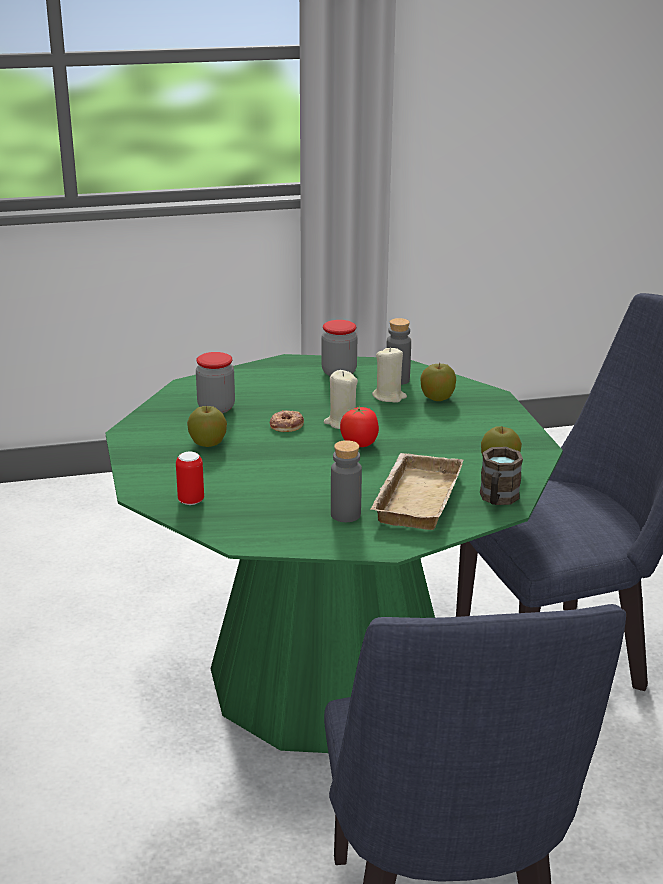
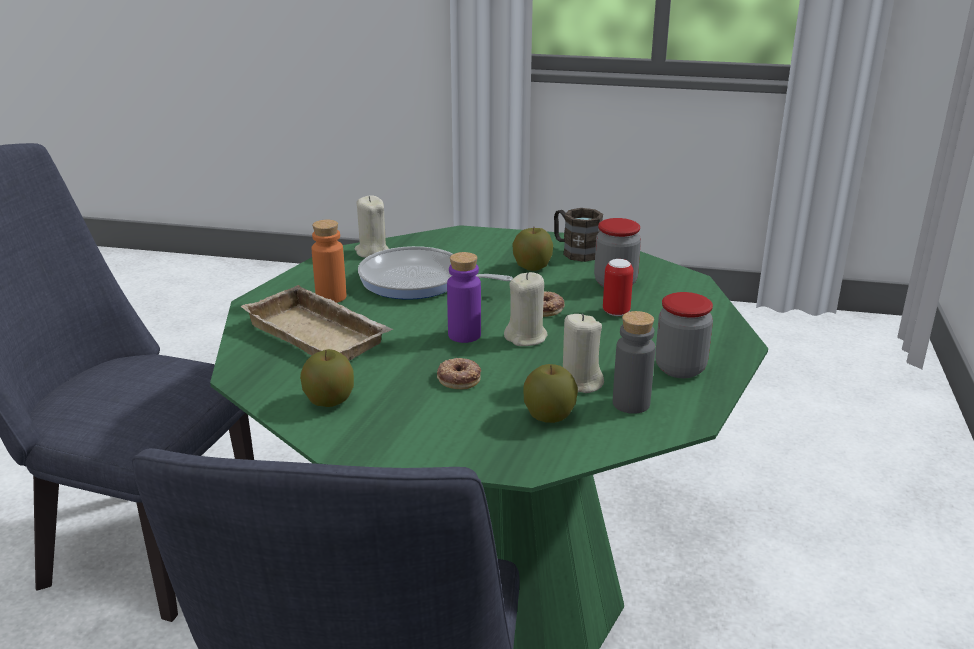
camera: 115 degrees right, 0 degrees up
can [176,452,204,505] -> can moved to [603,259,633,316]
grey bottle [331,440,362,522] -> orange bottle [312,219,346,303]
tomato [340,406,379,447] -> purple bottle [447,252,481,343]
brown mug [480,447,523,505] -> brown mug moved to [554,208,603,262]
none -> beige candle [355,196,389,258]
none -> frying pan [358,246,513,300]
none -> donut [437,358,481,389]

